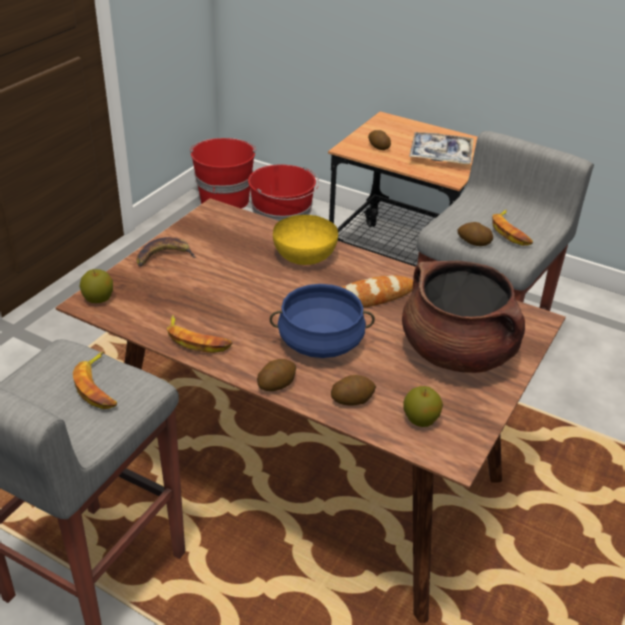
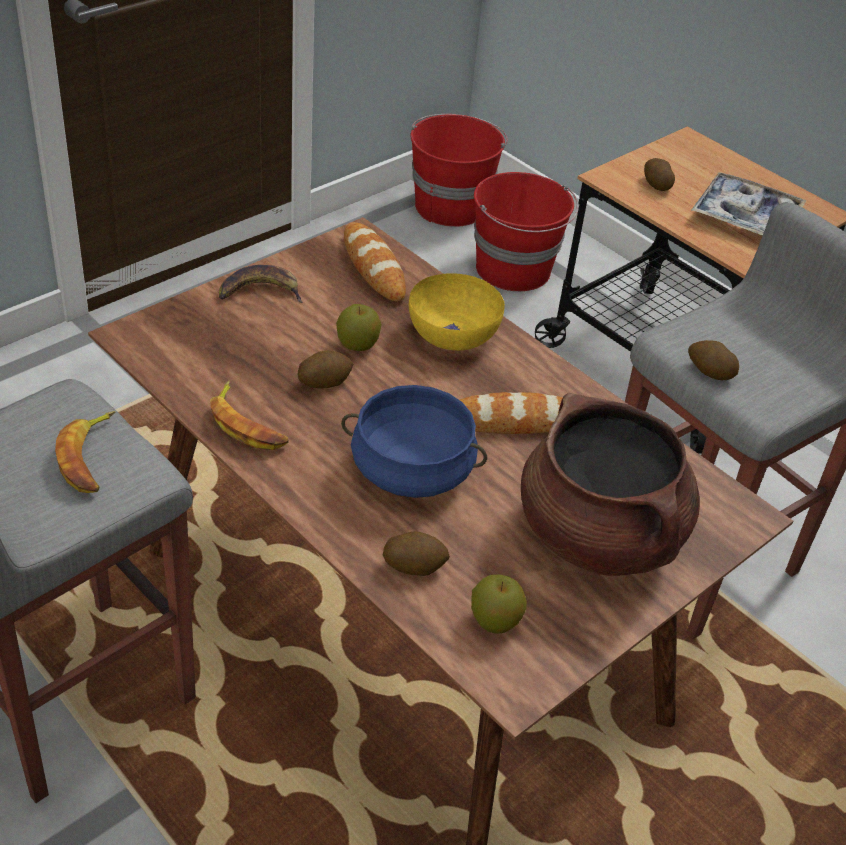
camera: 15 degrees right, 5 degrees up
apple [79,269,113,303] -> apple moved to [336,304,382,351]
potato [257,359,296,391] -> potato moved to [298,350,353,389]
banana [492,210,533,246] -> none
none -> bread [344,222,406,302]

